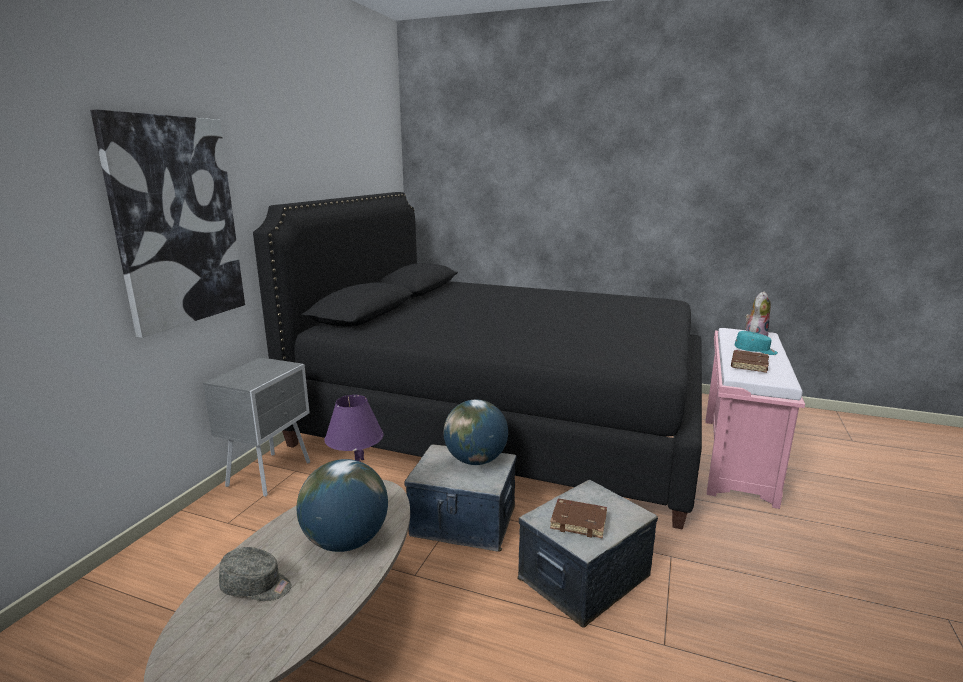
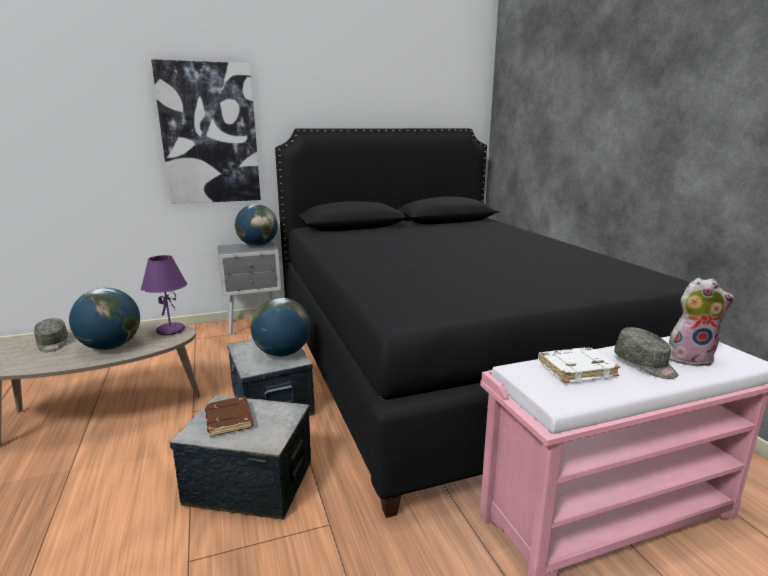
camera: 50 degrees right, 0 degrees up
brown book [731,350,769,373] -> white book [538,347,620,383]
turquoise cap [735,331,778,355] -> grey cap [614,327,678,379]
none -> globe [235,204,278,246]

